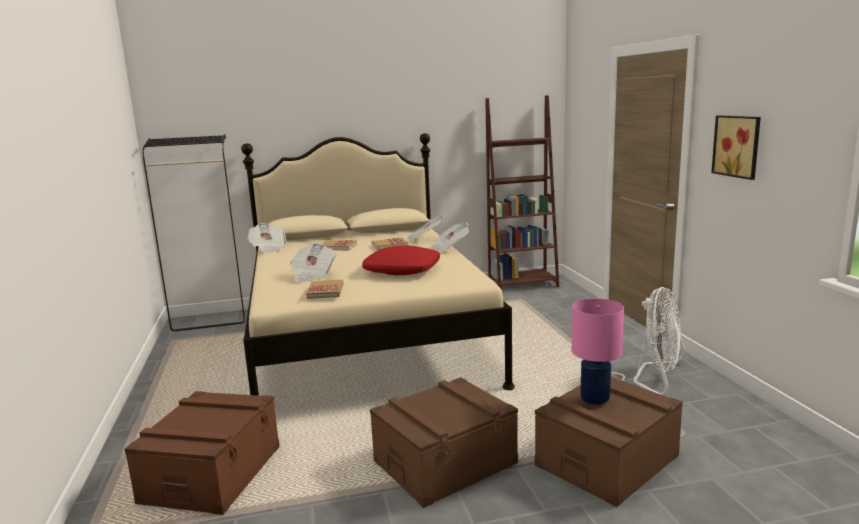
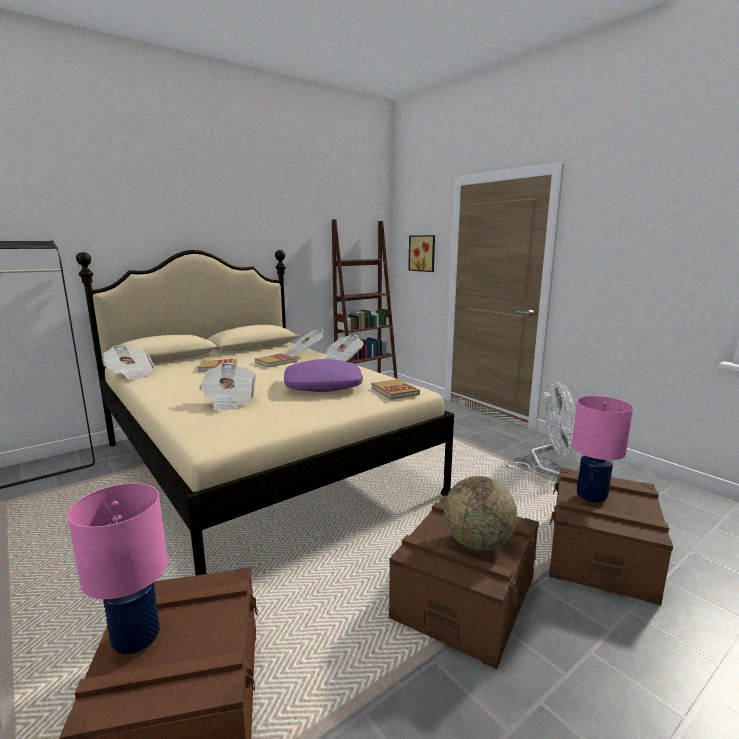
camera: 25 degrees left, 0 degrees up
book [306,279,344,299] -> book moved to [372,379,420,400]
red pillow [362,245,440,275] -> purple pillow [284,359,363,392]
picture [711,115,761,180] -> picture moved to [408,235,435,272]
none -> pink table lamp [67,483,168,654]
none -> globe [444,476,517,551]

